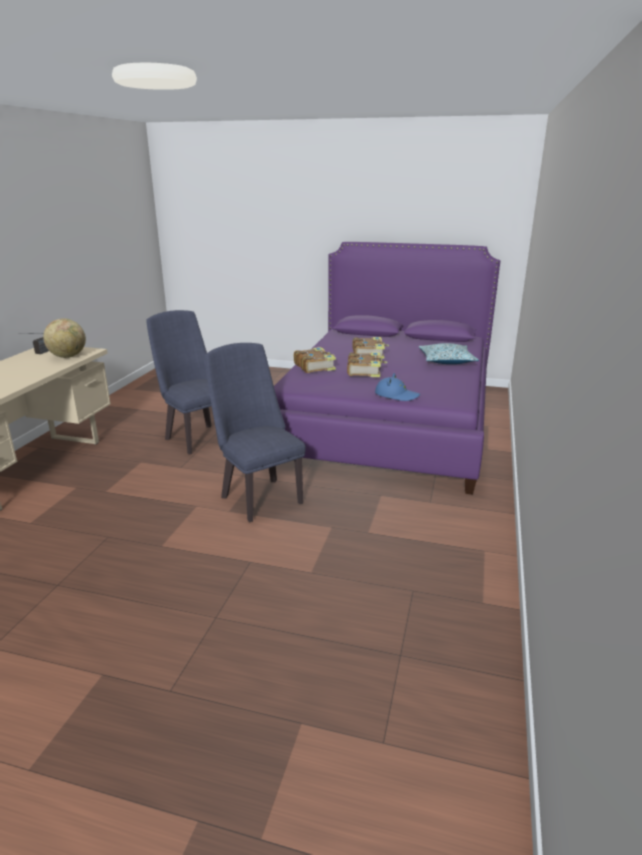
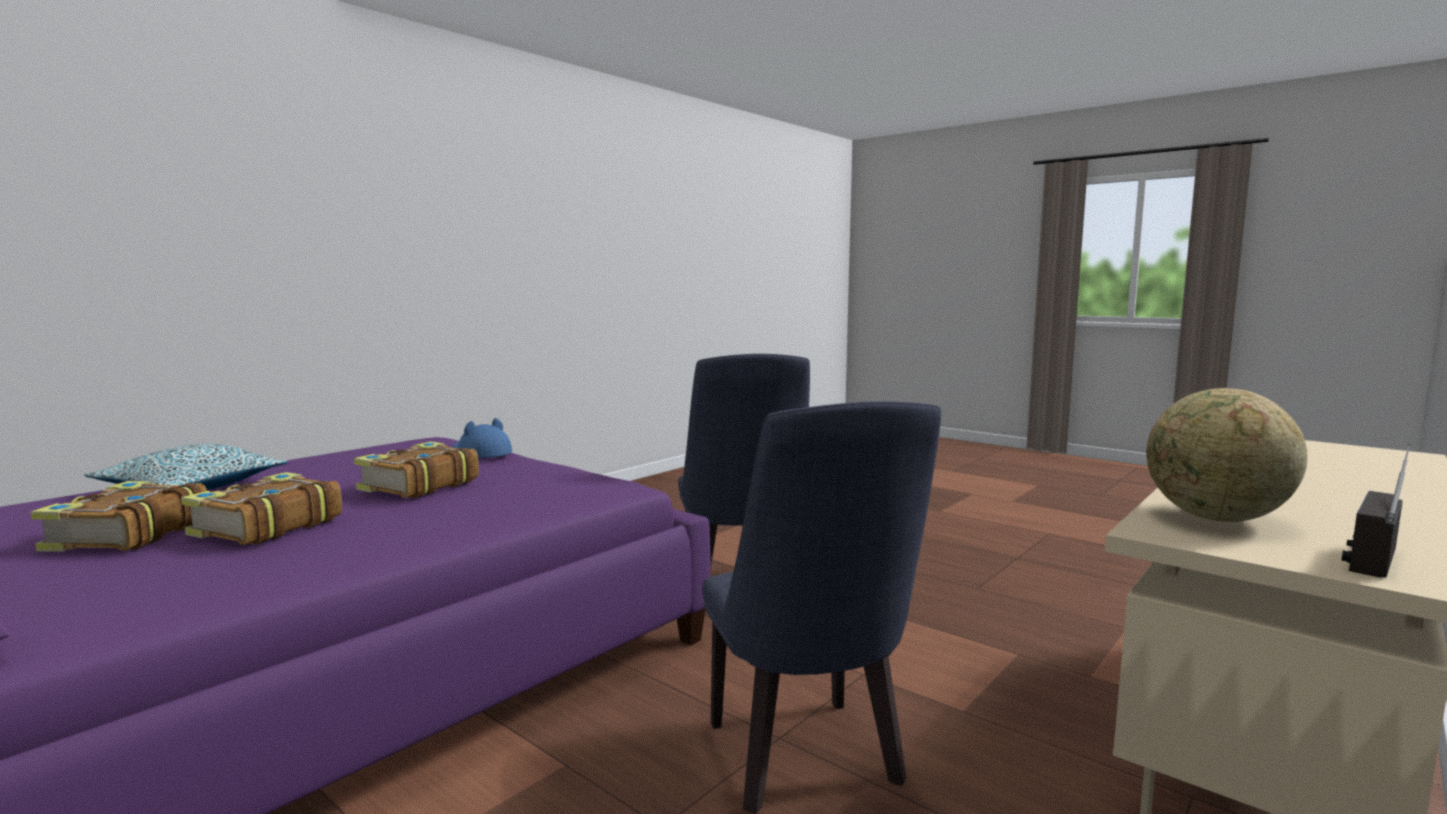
camera: 155 degrees left, 15 degrees down
book [294,347,336,373] -> book moved to [30,481,207,552]

